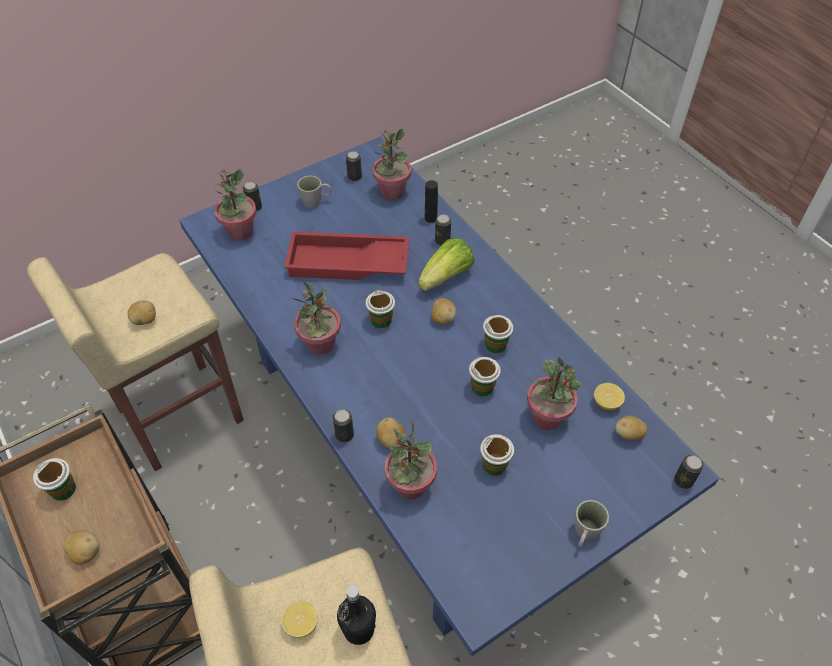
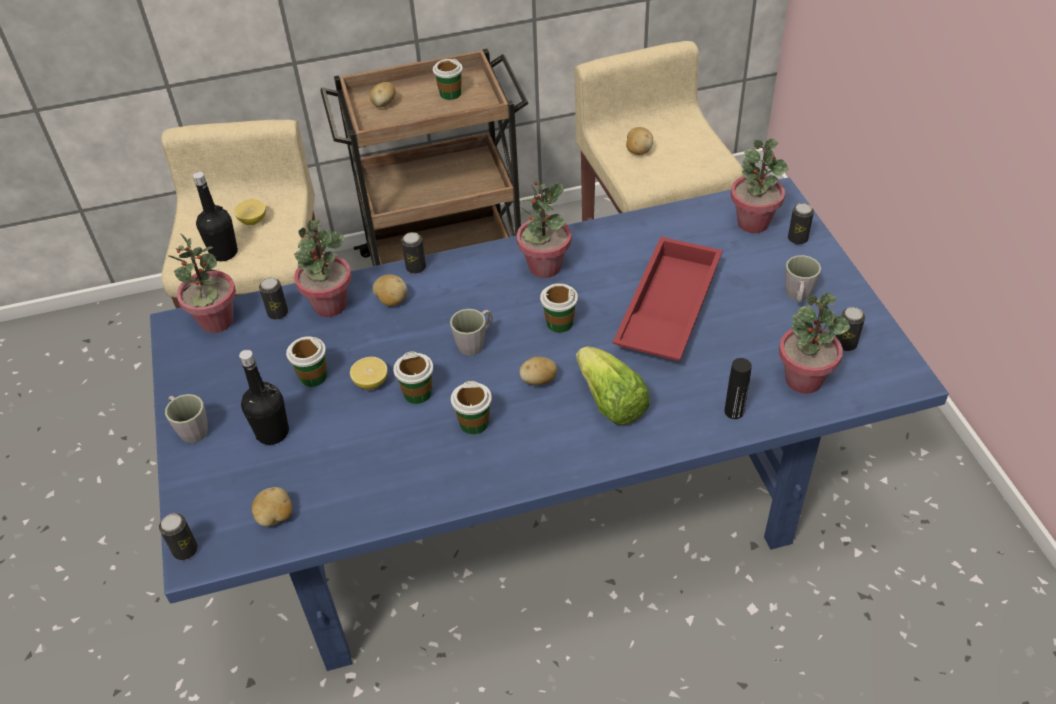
camera: 110 degrees right, 5 degrees down
can [435,214,451,245] -> can moved to [259,277,288,320]
potted plant [527,357,581,430] -> potted plant moved to [169,233,236,333]
lemon [594,383,625,410] -> lemon moved to [350,357,388,390]
none -> black bottle [239,350,289,445]
none -> grey mug [450,309,493,355]

